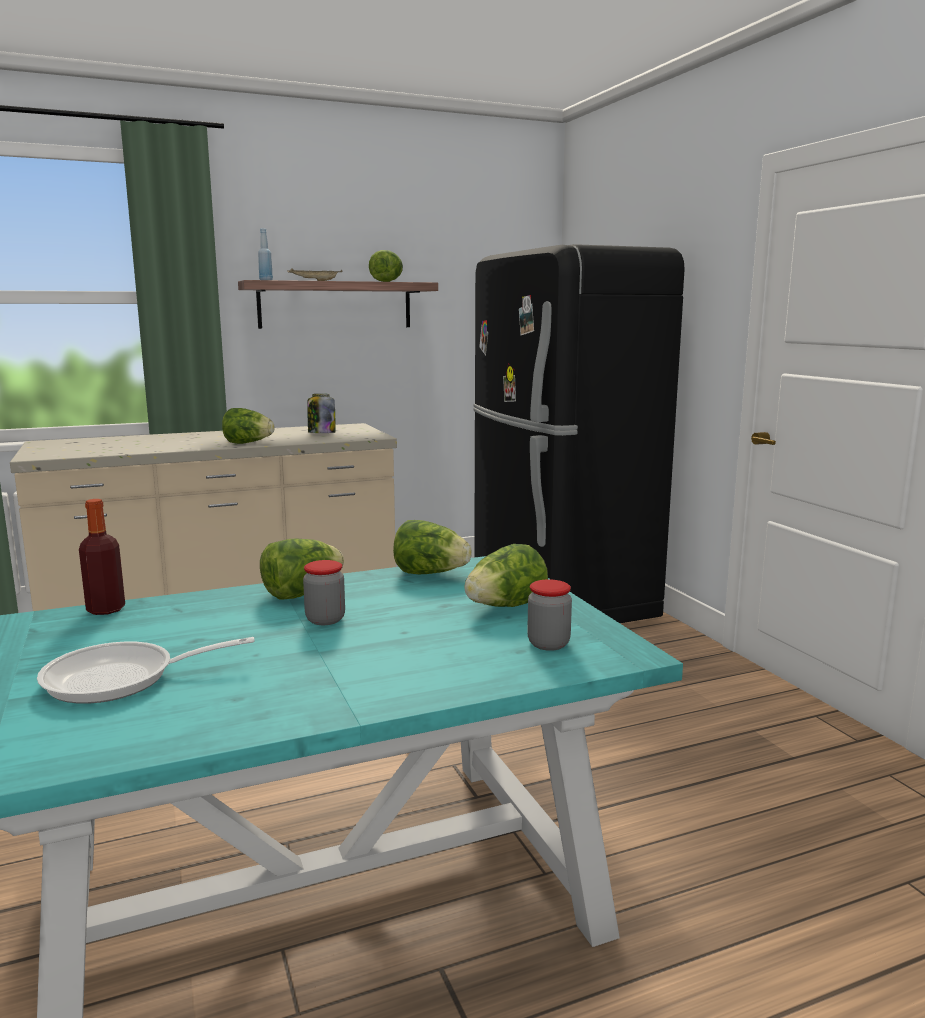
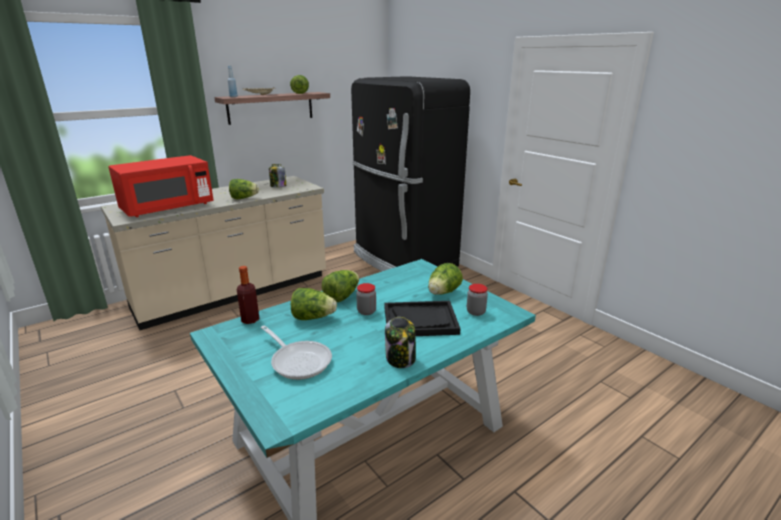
camera: 15 degrees left, 10 degrees up
frying pan [37,637,255,704] -> frying pan turned 105 degrees counterclockwise [261,325,332,380]
lettuce [393,520,472,574] -> lettuce moved to [291,288,337,320]
none -> red microwave [108,155,214,217]
none -> black tray [385,301,460,336]
none -> jar [385,317,416,368]

